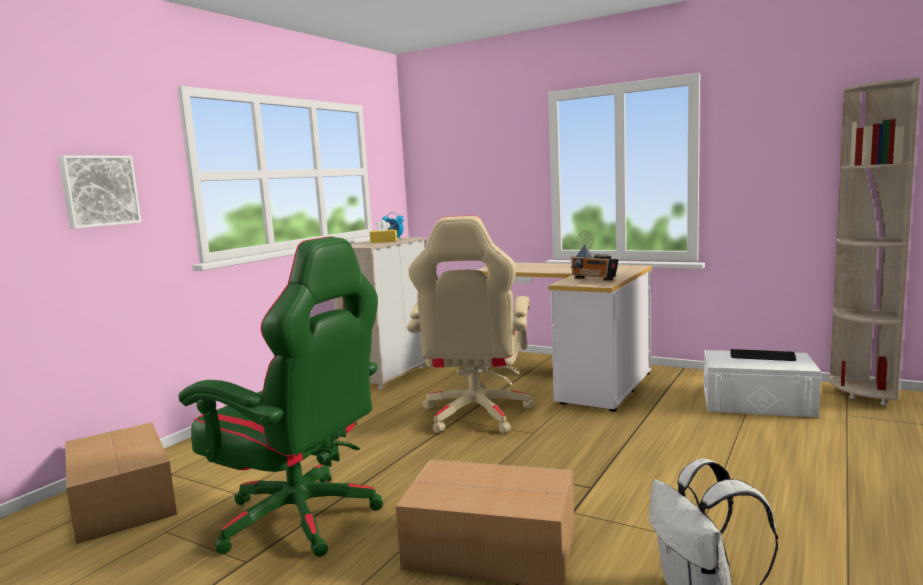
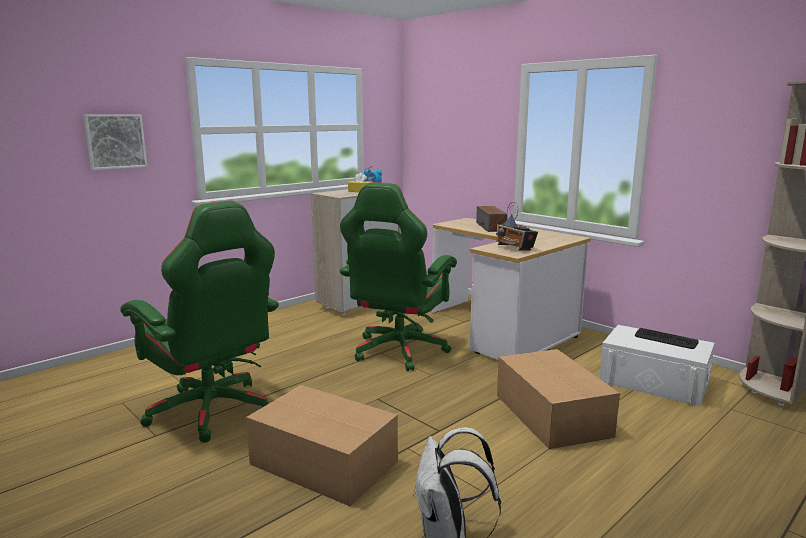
camera: 15 degrees right, 5 degrees up
cardboard box [65,422,177,544] -> cardboard box moved to [497,349,620,449]
beige office chair [407,215,534,434] -> green office chair [340,182,457,371]
none -> speaker [476,206,507,232]

